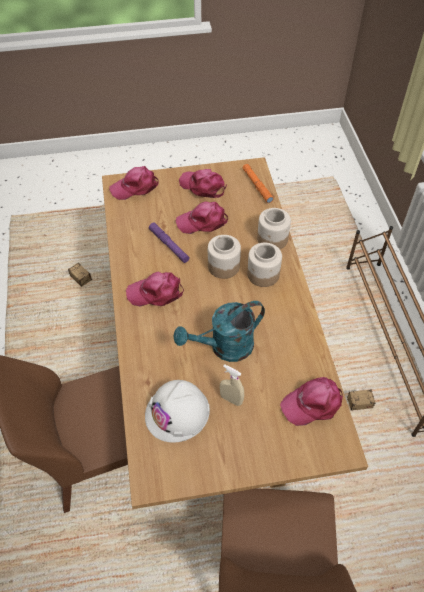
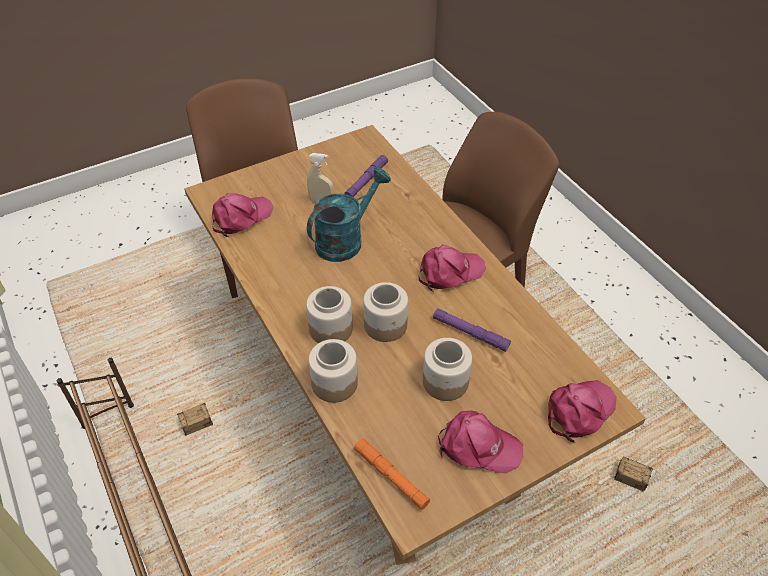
camera: 160 degrees right, 5 degrees down
white hard hat [145,380,210,443] -> purple flashlight [344,155,388,197]
pink cap [176,201,228,234] -> jar [423,338,472,401]

